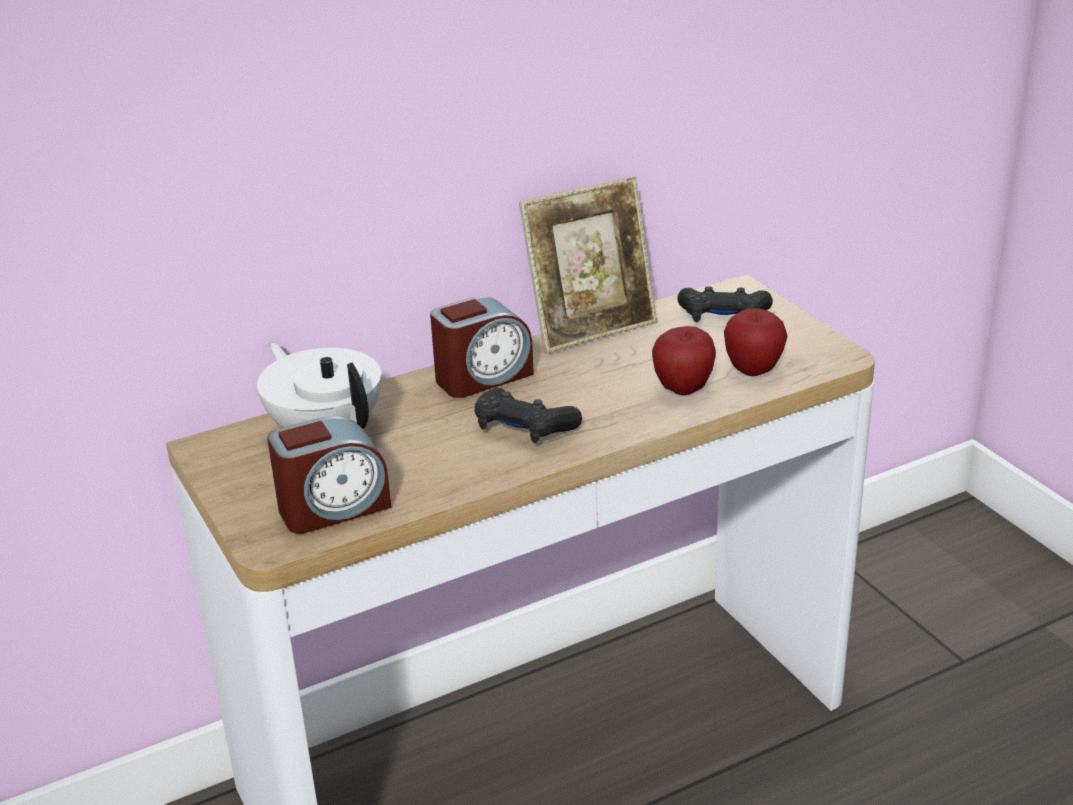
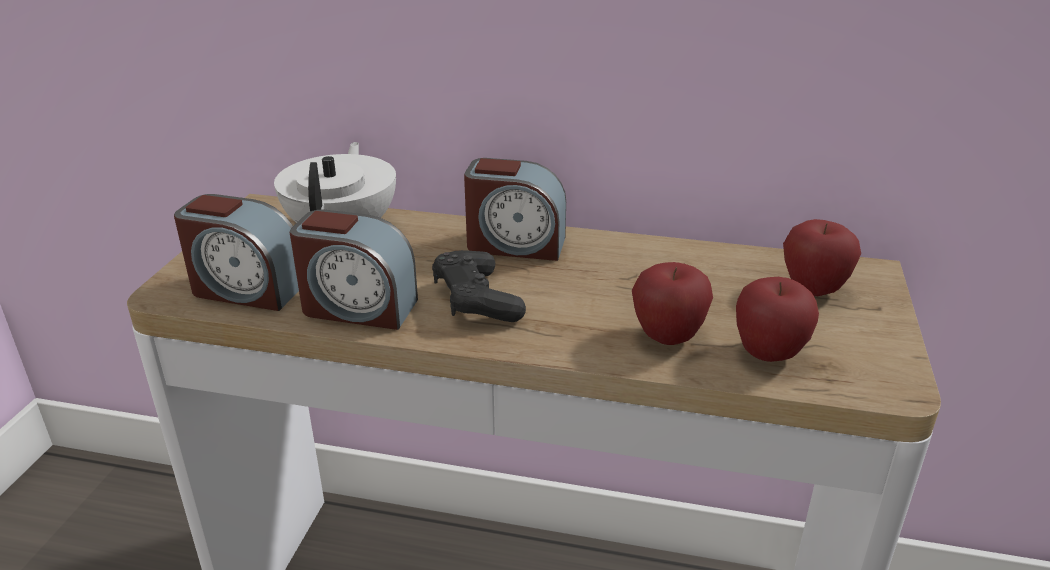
camera: 40 degrees right, 0 degrees up
picture frame [519,177,657,353] -> none
black game controller [677,286,773,322] -> apple [783,219,861,296]
none -> alarm clock [290,209,418,330]

